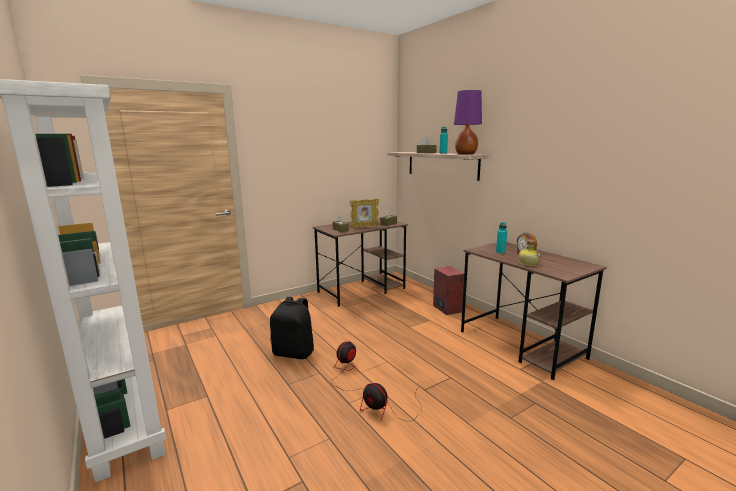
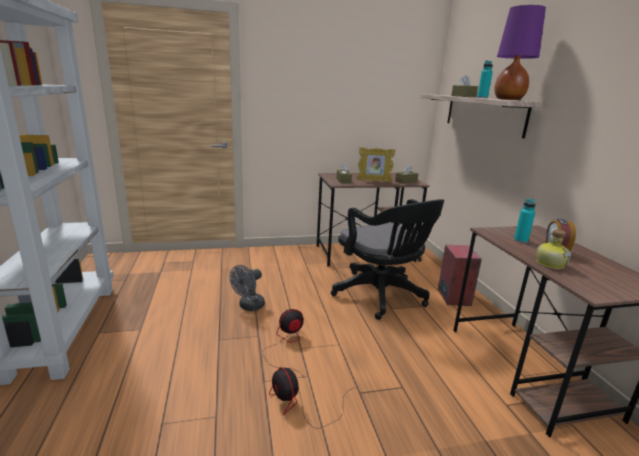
camera: 20 degrees right, 5 degrees up
black backpack [270,297,314,359] -> grey fan [230,265,265,311]
none -> black office chair [331,199,444,320]

